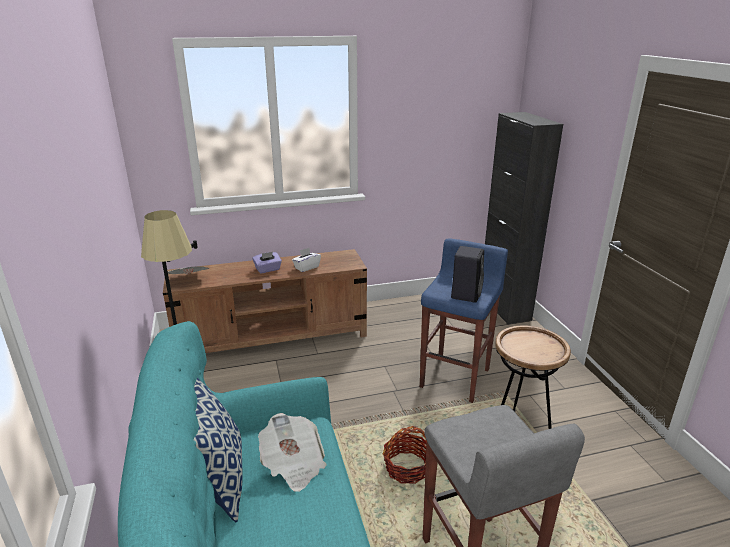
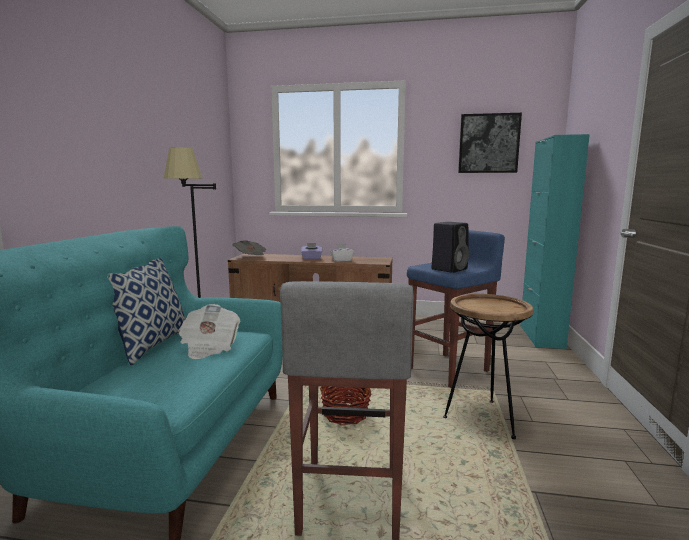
camera: 25 degrees right, 15 degrees down
black cabinet [485,112,563,324] -> turquoise cabinet [520,134,590,349]
none -> picture [458,113,522,173]

